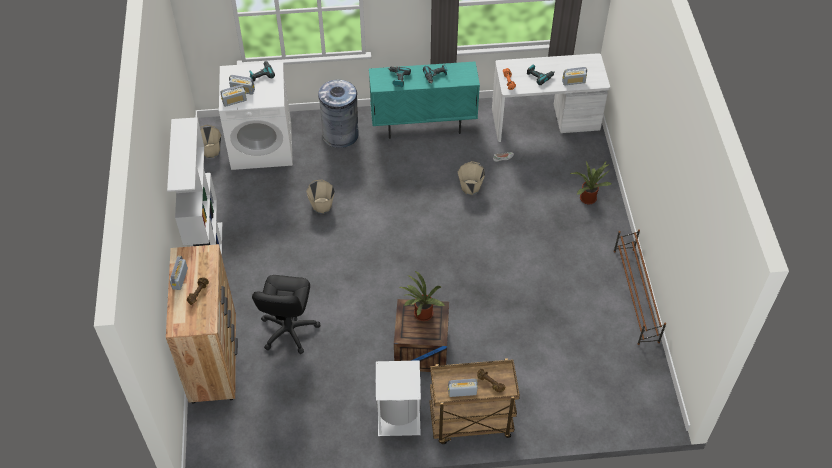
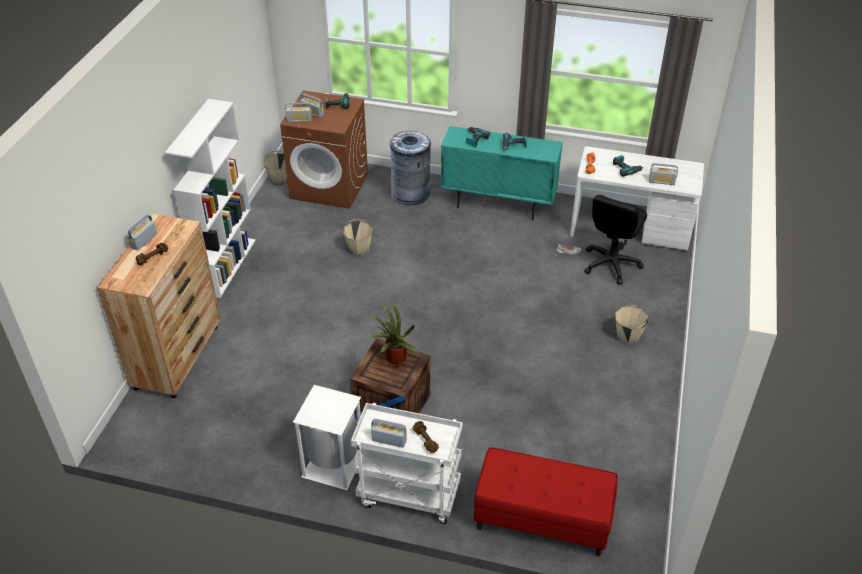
camera: 20 degrees right, 10 degrees down
white washing machine [219,62,293,170] -> brown washing machine [280,91,368,209]
black office chair [252,275,321,354] -> black office chair moved to [584,195,647,285]
brown cart [430,358,520,444] -> white cart [351,403,462,524]
beige bucket [458,161,486,195] -> beige bucket moved to [616,305,648,345]
potted plant [570,161,611,204] -> none
brown shoe rack [614,229,666,345] -> none
none -> red bench [474,448,618,557]

